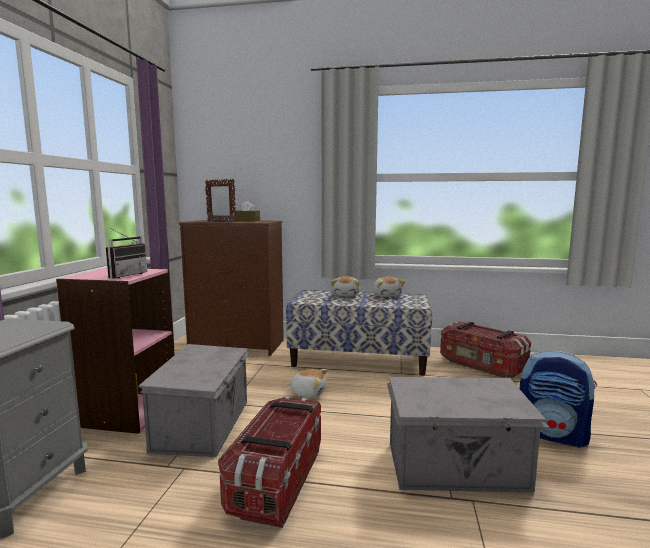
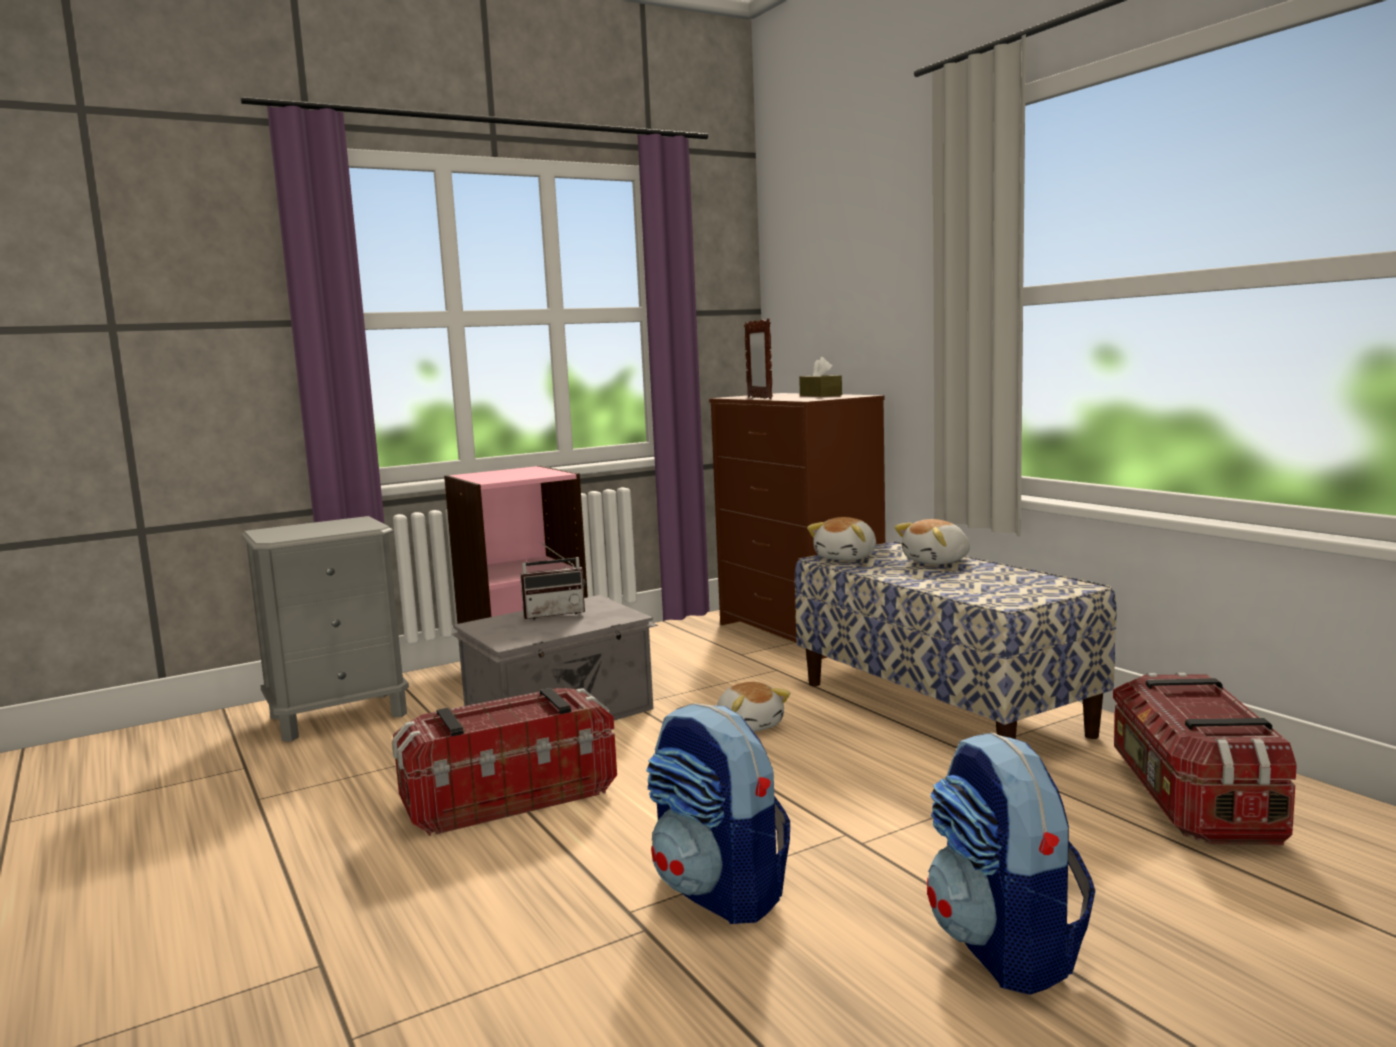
camera: 50 degrees right, 0 degrees up
radio [106,229,147,279] -> radio moved to [520,542,585,619]
plush toy [373,276,405,297] -> plush toy moved to [807,517,876,561]
grey storage box [387,377,549,492] -> backpack [646,703,790,924]

